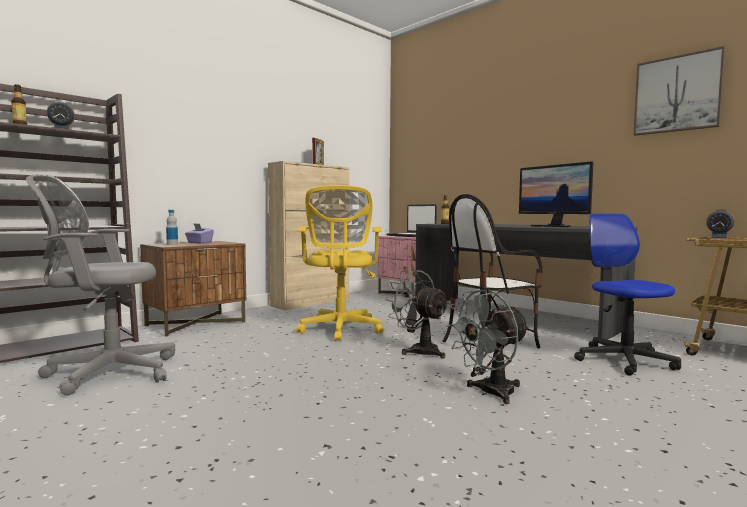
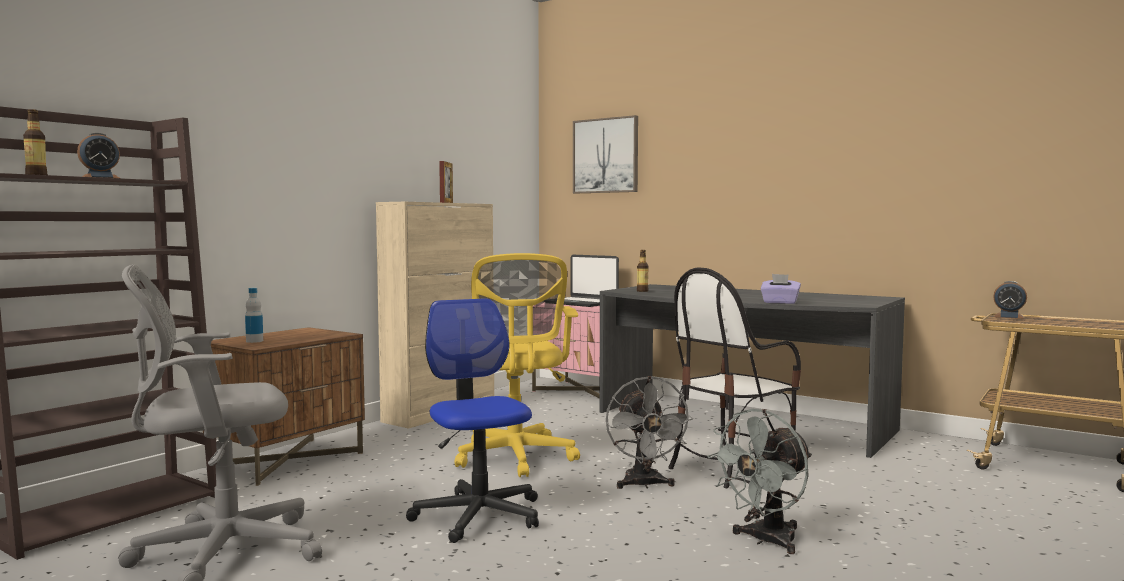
camera: 10 degrees left, 0 degrees up
purple tissue box [185,223,214,244] -> purple tissue box moved to [761,274,801,304]
grey fan [385,270,450,359] -> grey fan turned 135 degrees counterclockwise [606,376,693,489]
monitor [519,161,593,227] -> none
office chair [574,213,681,376] -> office chair moved to [406,298,539,543]
picture [634,46,725,136] -> picture moved to [573,115,638,193]

